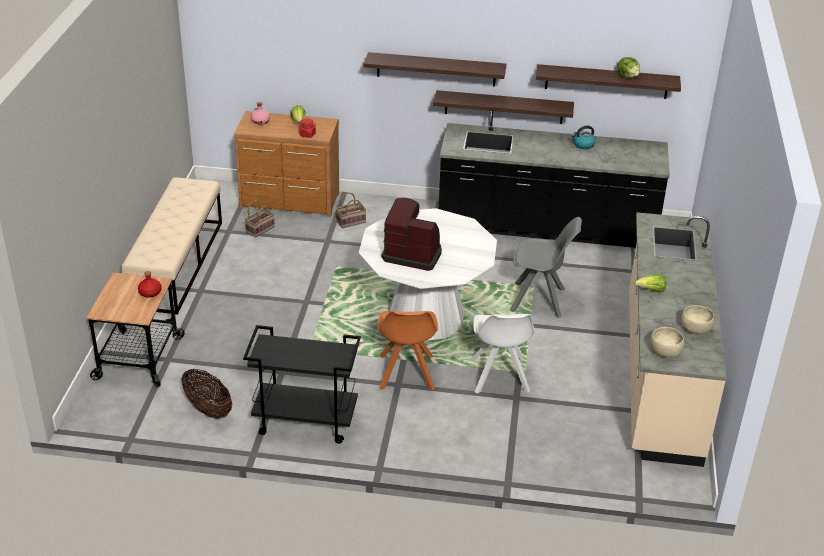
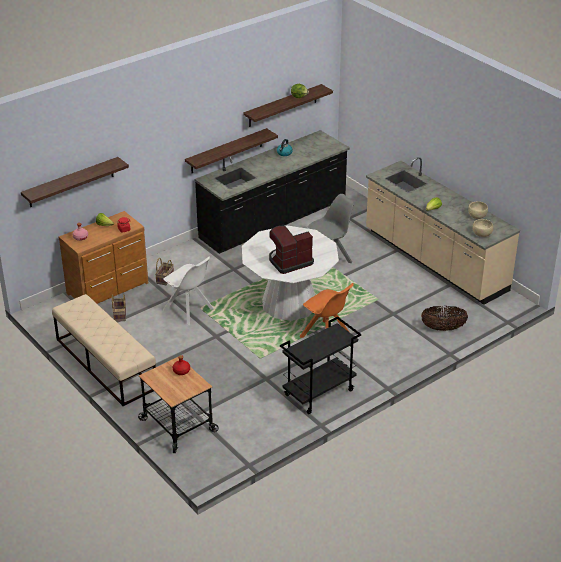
camera: 45 degrees left, 0 degrees up
basket [181,369,232,419] -> basket moved to [421,306,468,331]
shelf [364,52,506,86] -> shelf moved to [21,157,129,207]
white chair [470,314,535,394] -> white chair moved to [163,256,214,325]

